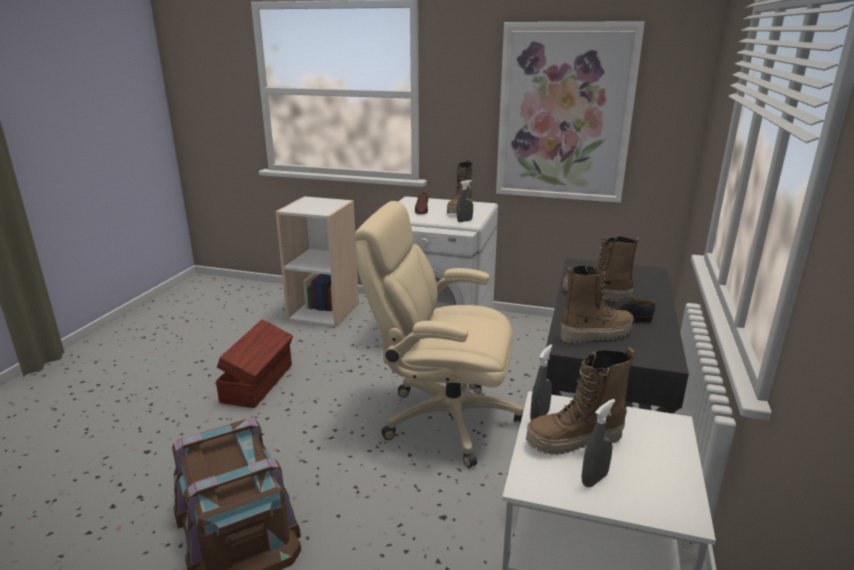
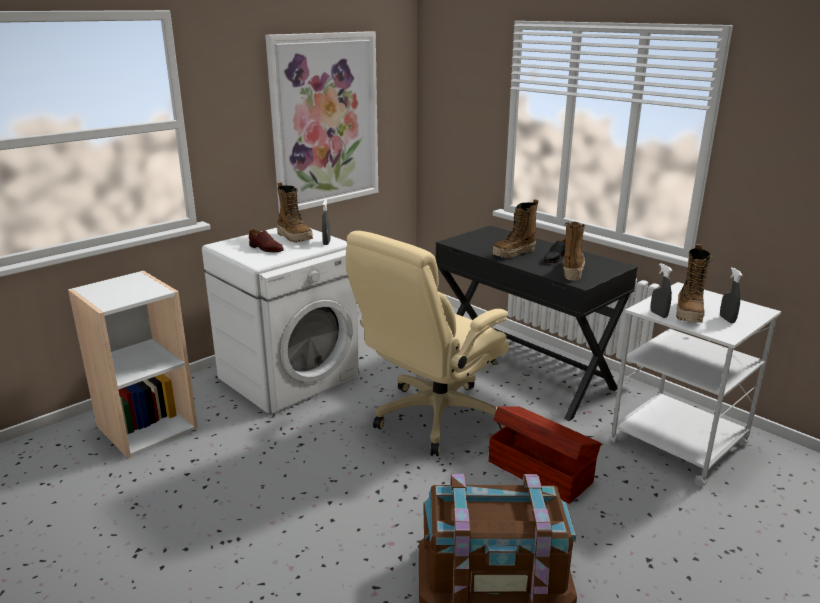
camera: 60 degrees left, 0 degrees up
brown storage box [216,319,293,408] -> brown storage box moved to [489,406,601,504]

